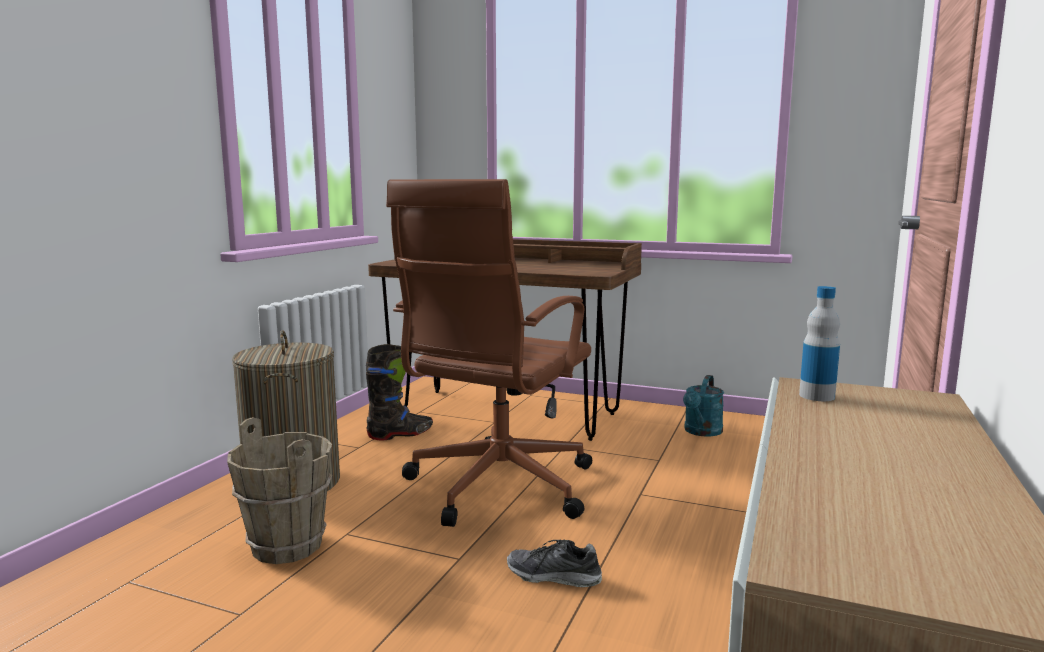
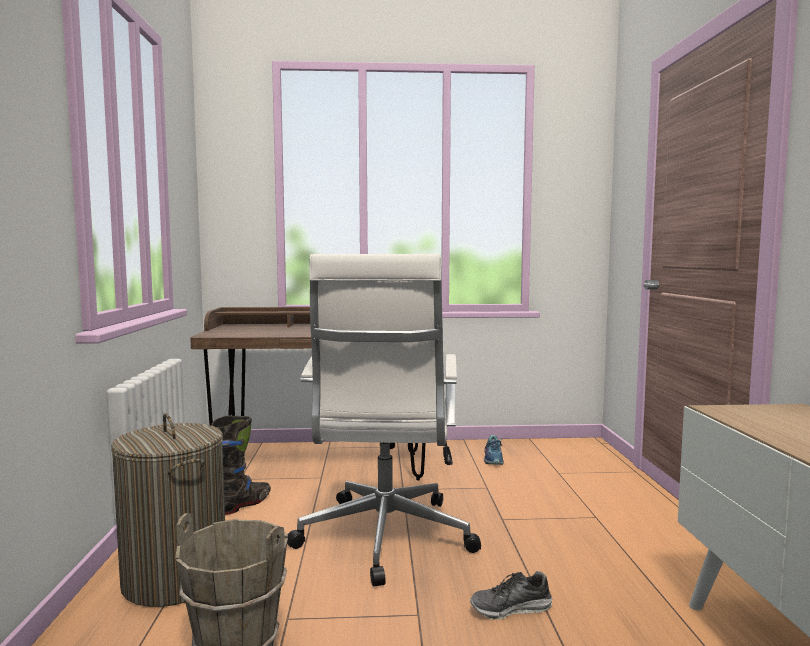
camera: 25 degrees left, 5 degrees down
brown office chair [386,179,592,527] -> white office chair [287,254,481,587]
turquoise watering can [683,375,724,437] -> shoe [484,435,504,465]
bottle [799,286,840,401] -> none

